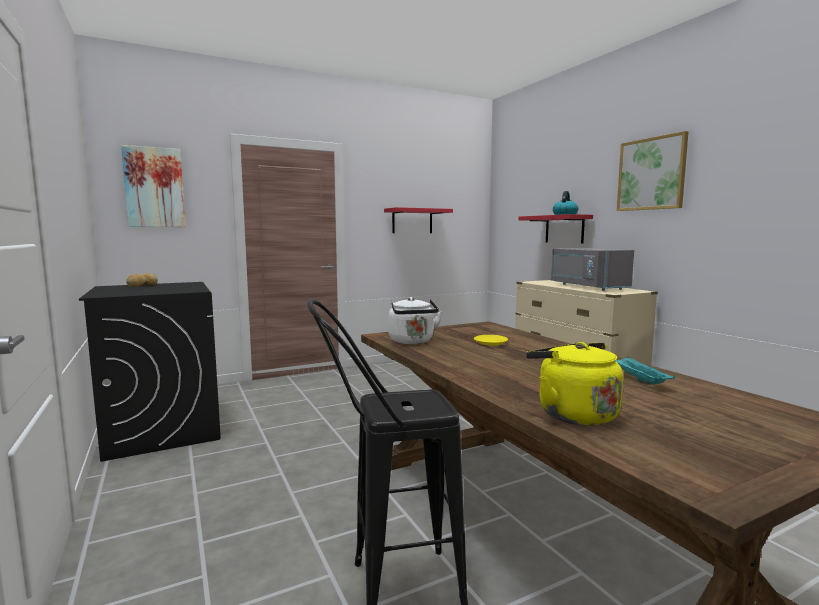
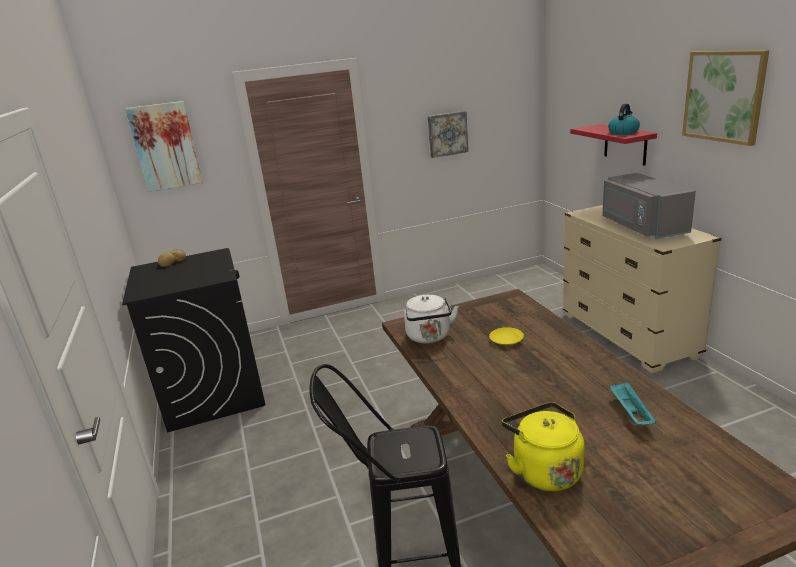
camera: 10 degrees right, 15 degrees up
red shelf [384,207,453,233] -> picture [428,111,468,158]

